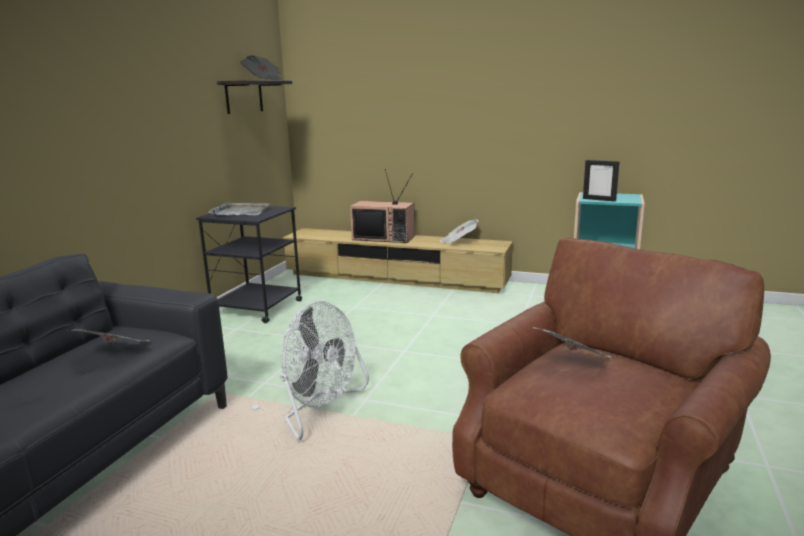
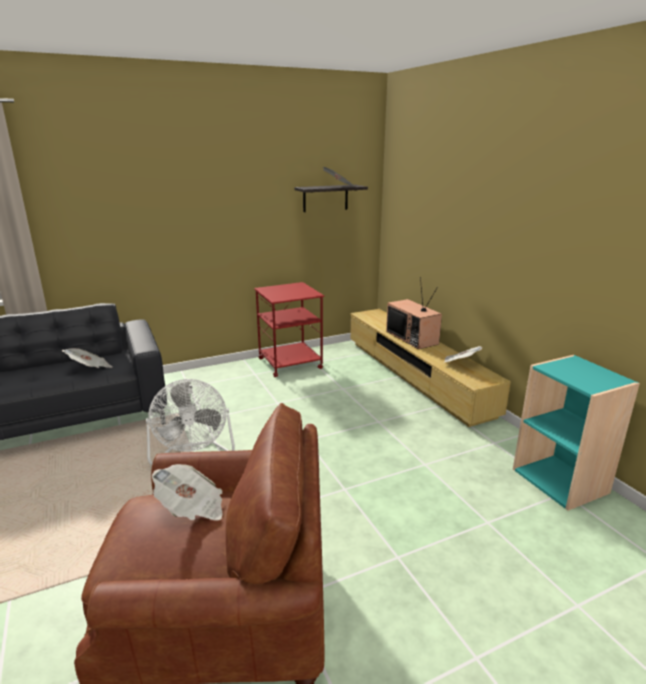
camera: 45 degrees right, 5 degrees up
black cart [196,206,302,323] -> red cart [254,282,324,377]
grey tray [209,202,270,215] -> none
picture frame [583,160,620,202] -> none

